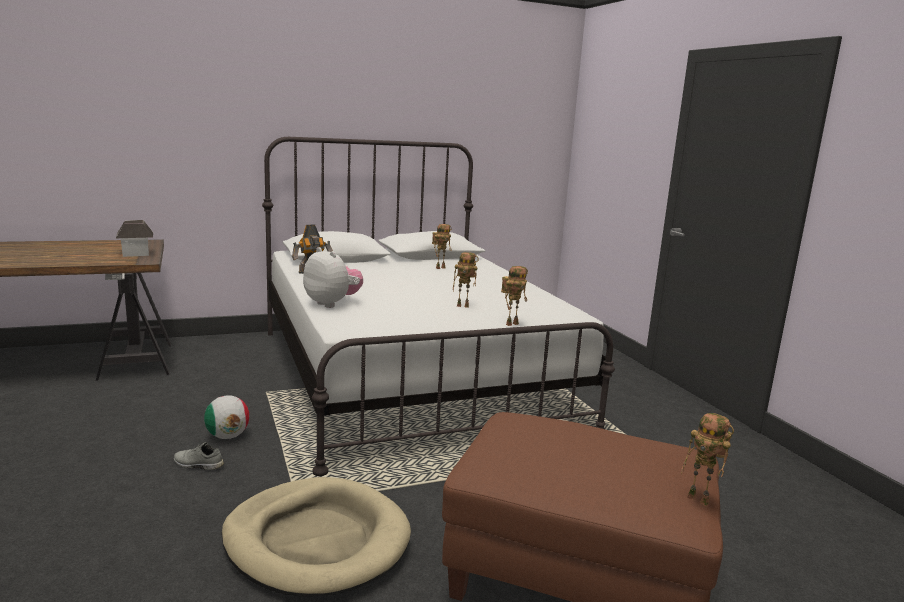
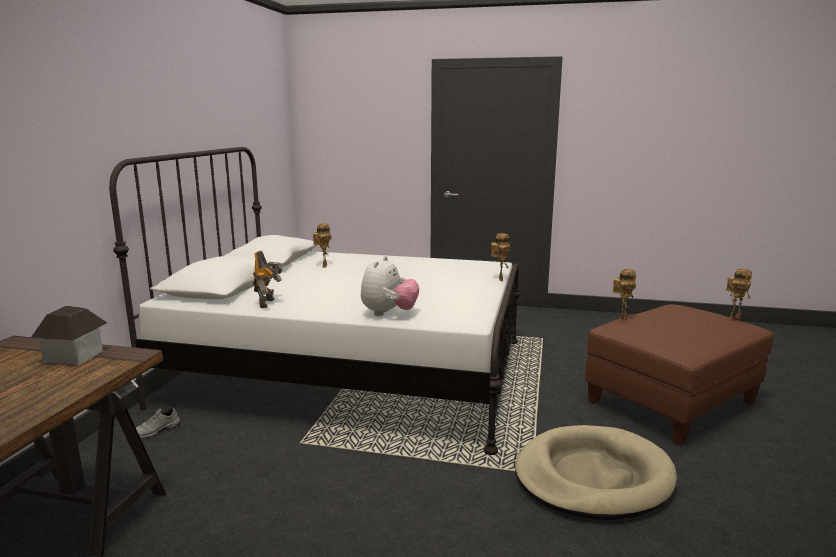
camera: 55 degrees left, 0 degrees up
grey shoe [174,442,224,470] -> grey shoe moved to [136,407,180,438]
football [204,395,249,439] -> none
plush toy [303,247,363,308] -> plush toy turned 120 degrees clockwise [361,256,419,316]
toy robot [453,252,479,308] -> toy robot moved to [612,269,636,320]

